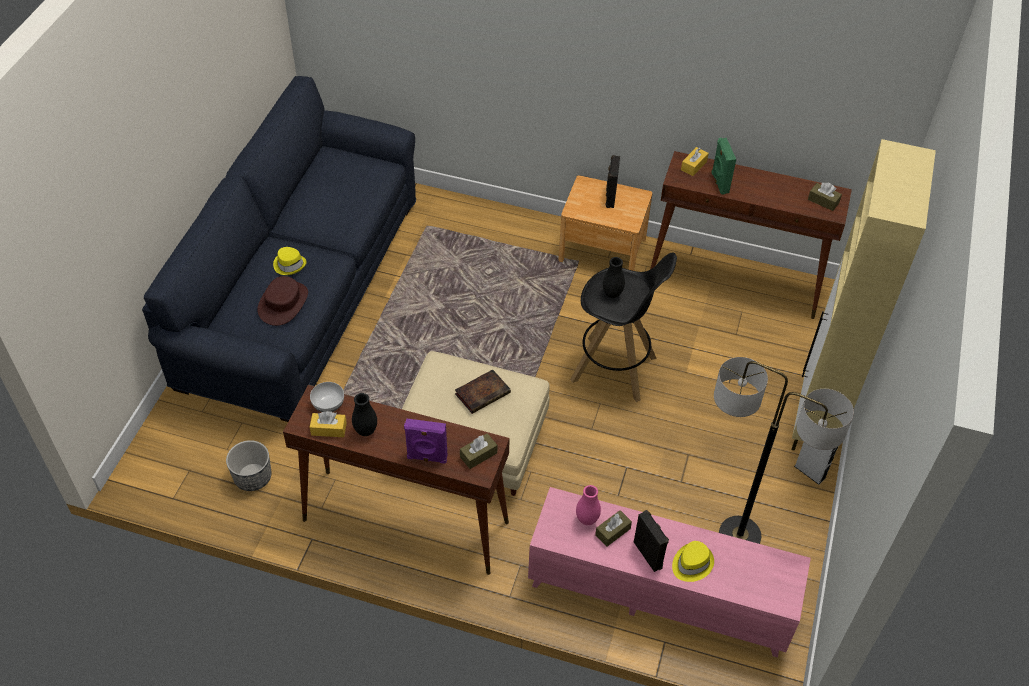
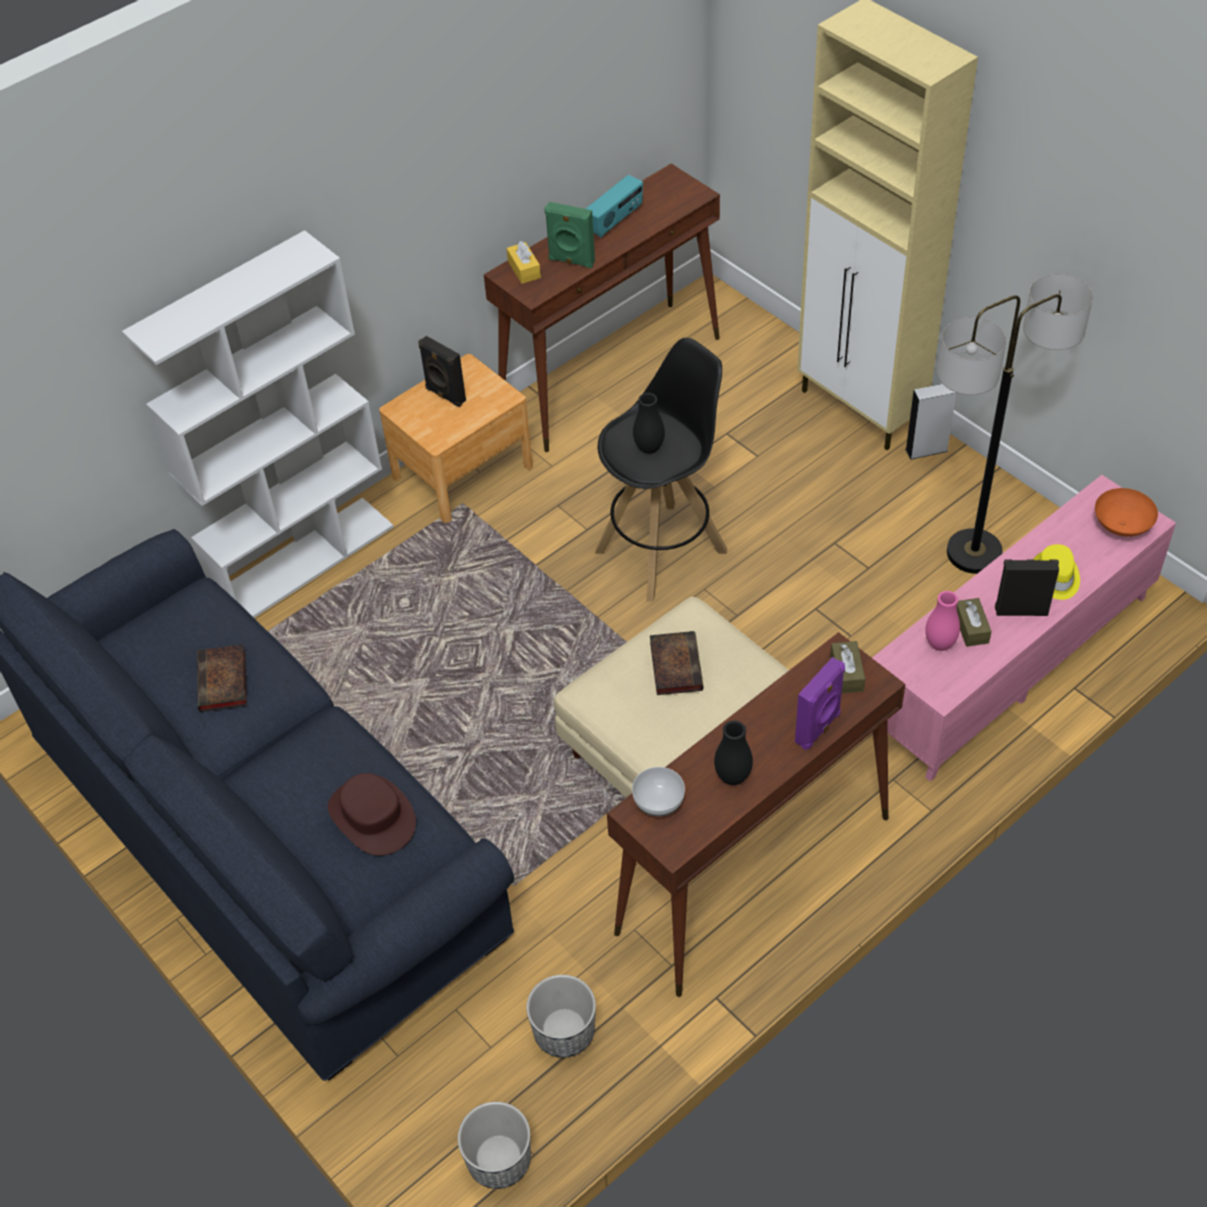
camera: 55 degrees left, 0 degrees up
yellow hat [273,247,307,275] -> none
yellow tissue box [310,411,347,437] -> none
brown tissue box [808,183,842,211] -> none
none -> white bookcase [122,230,394,618]
none -> book [197,644,247,712]
none -> planter [458,1102,531,1189]
none -> radio [586,175,643,238]
none -> orange bowl [1095,488,1158,537]

